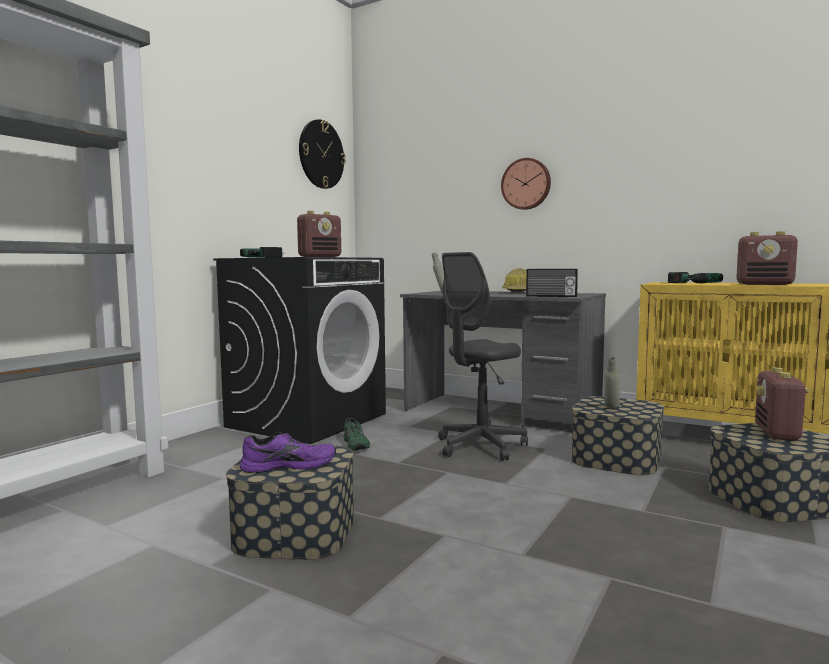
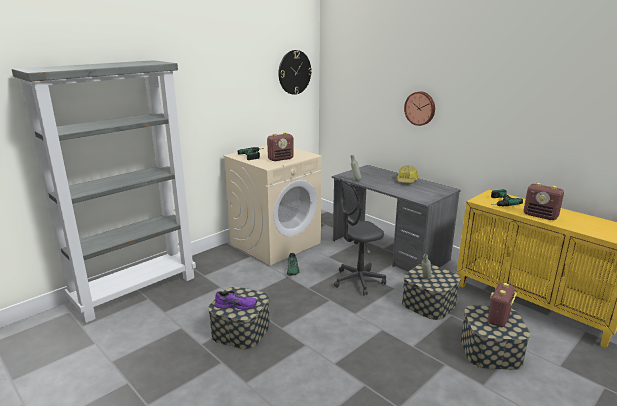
camera: 15 degrees right, 15 degrees up
black washing machine [213,257,386,444] -> beige washing machine [223,146,322,266]
radio [526,269,578,297] -> none

